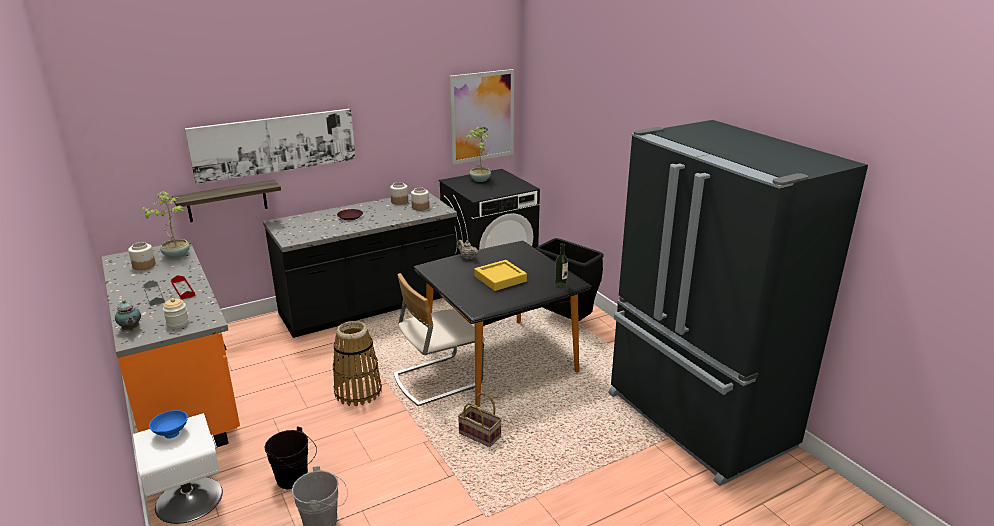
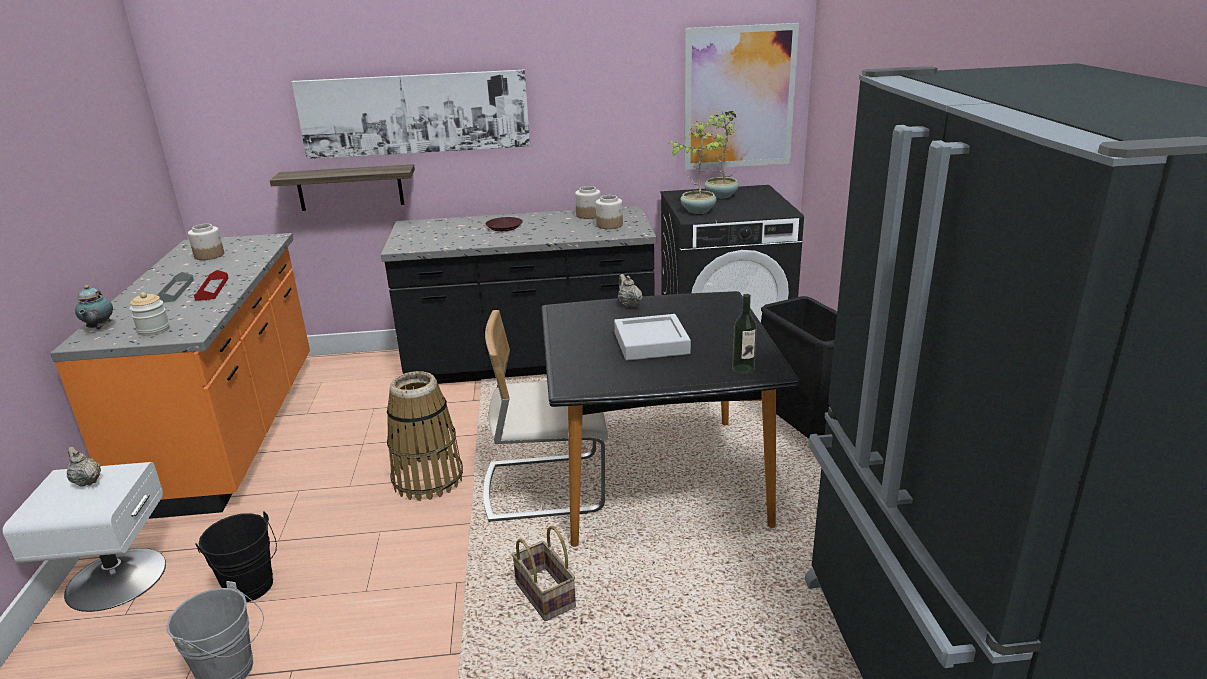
camera: 25 degrees right, 0 degrees up
potted plant [141,191,190,259] -> potted plant moved to [668,121,721,214]
blue bowl [149,410,188,438] -> beige teapot [67,447,101,487]
yellow tray [474,260,527,291] -> grey tray [614,314,691,361]

